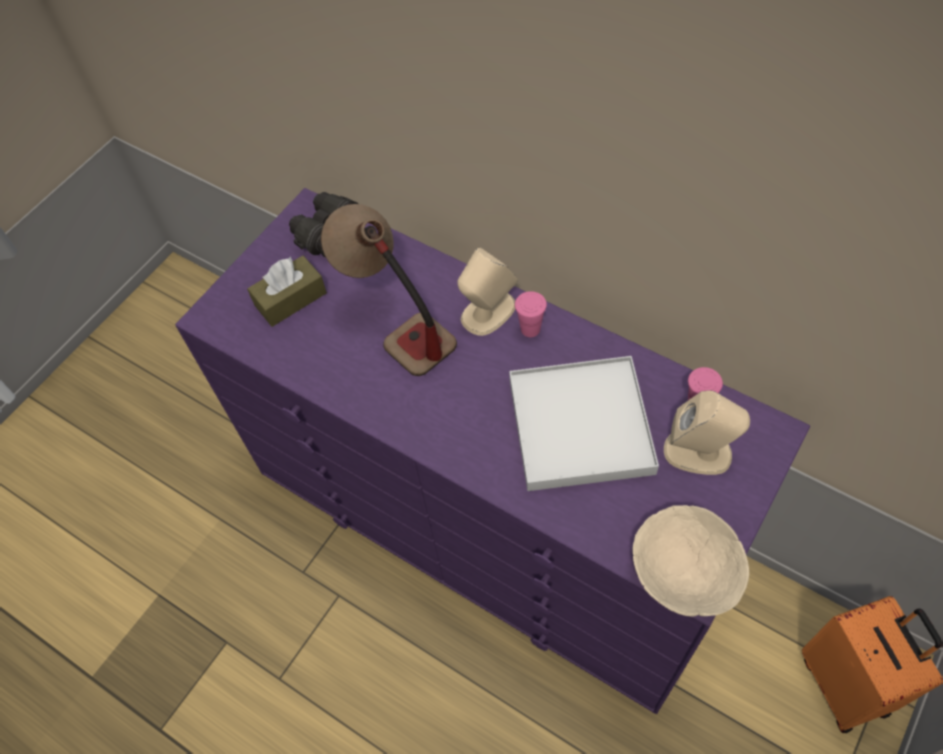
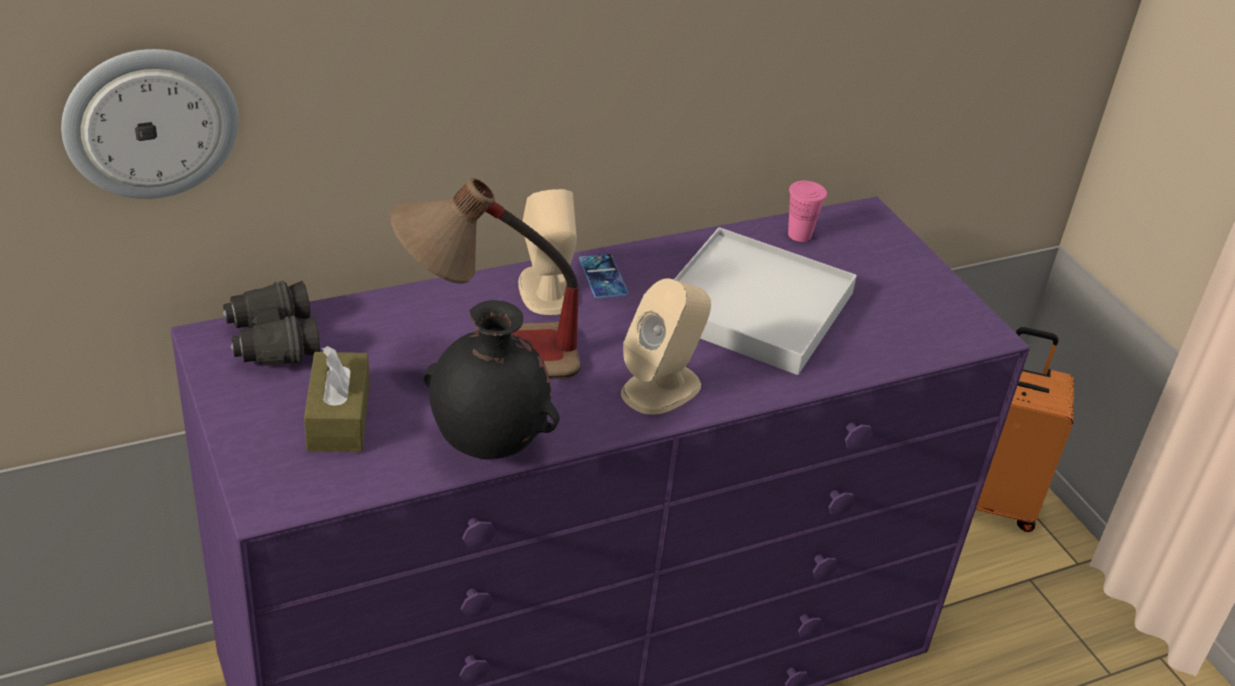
camera: 65 degrees left, 20 degrees down
pink cup [515,291,547,337] -> phone [579,254,628,298]
beige bowl [632,505,749,617] -> none
beige speaker [664,390,750,475] -> beige speaker moved to [621,279,711,415]
none -> wall clock [61,49,239,199]
none -> black vase [423,300,560,459]

